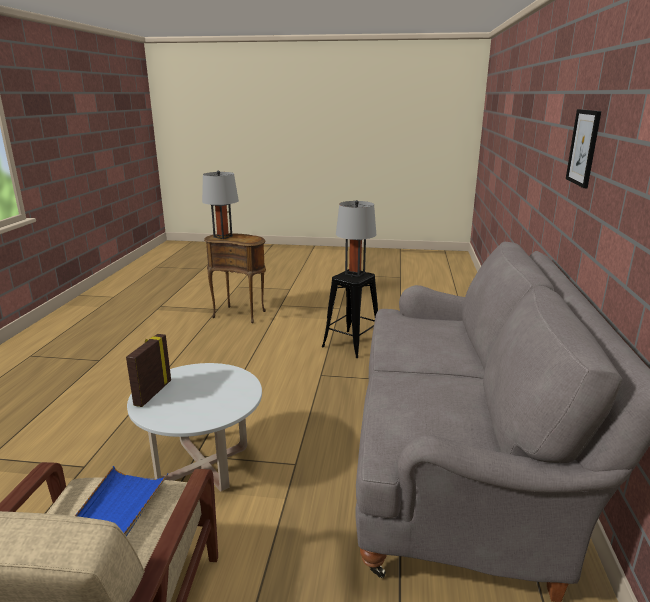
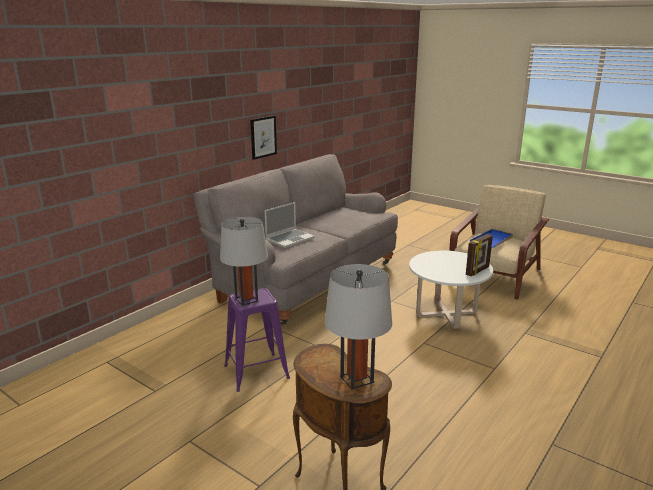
camera: 150 degrees left, 0 degrees up
black stool [322,269,378,358] -> purple stool [224,288,290,392]
picture [566,109,601,188] -> picture moved to [250,115,277,160]
none -> laptop [265,202,315,248]

